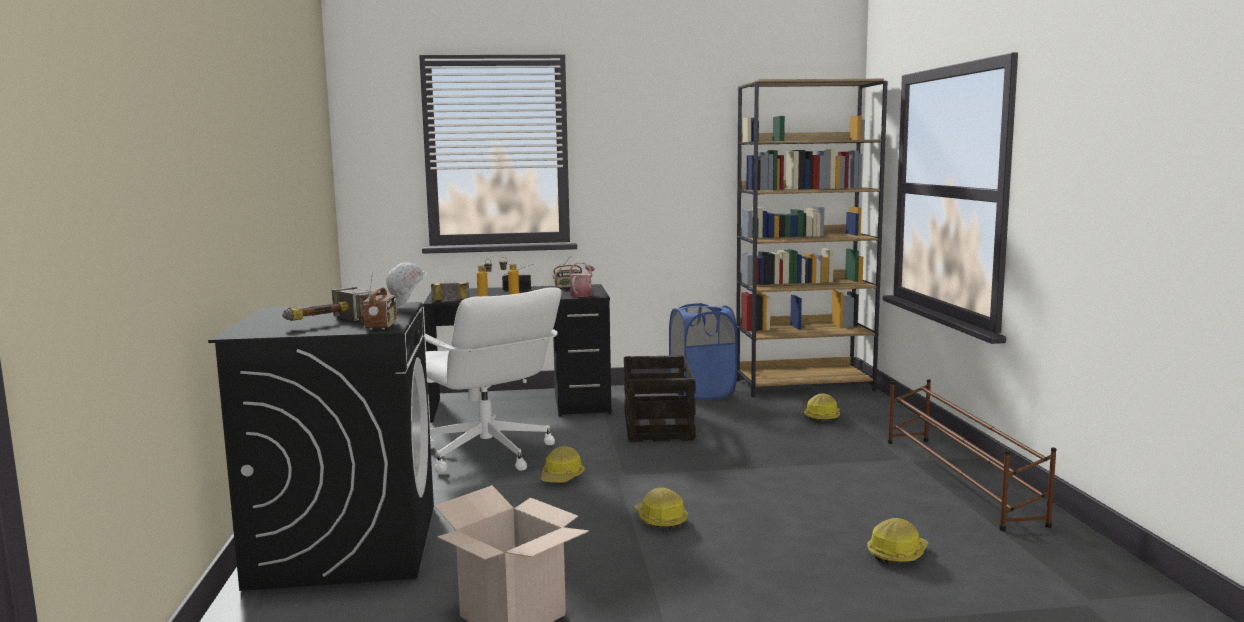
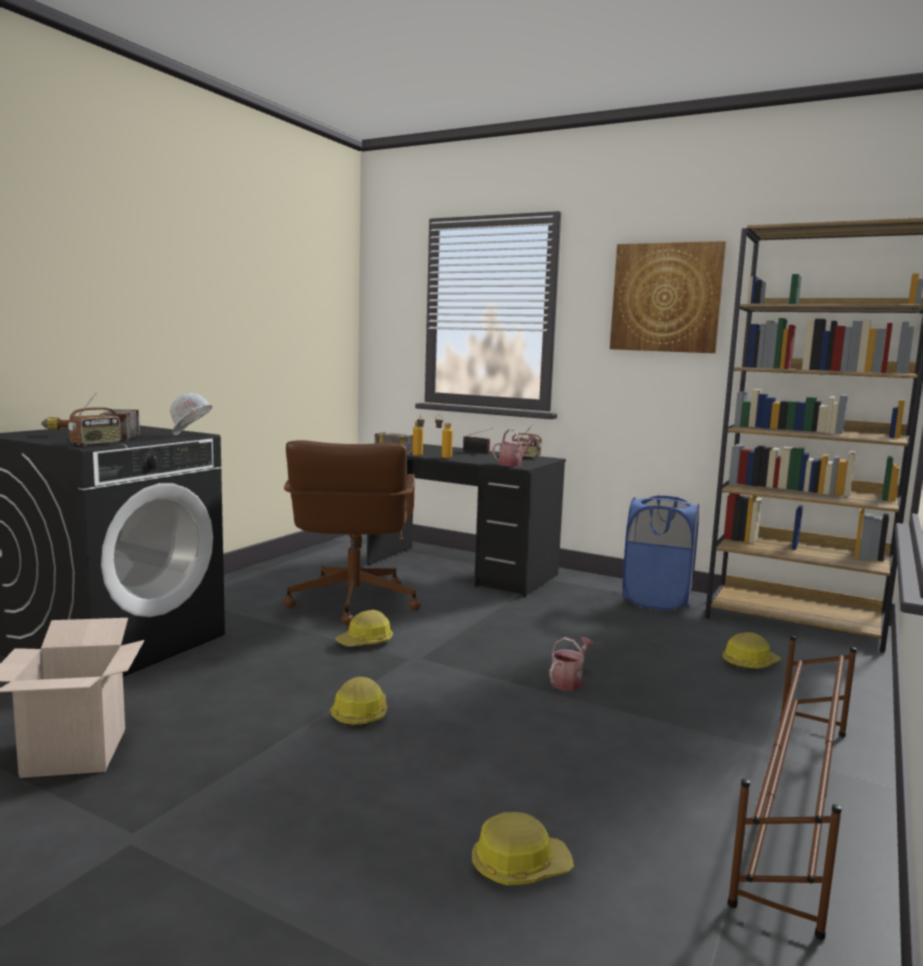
camera: 35 degrees right, 0 degrees up
white office chair [424,288,561,473] -> brown office chair [284,440,421,625]
crate [624,355,695,442] -> none
none -> watering can [550,637,594,691]
none -> picture [610,241,727,353]

